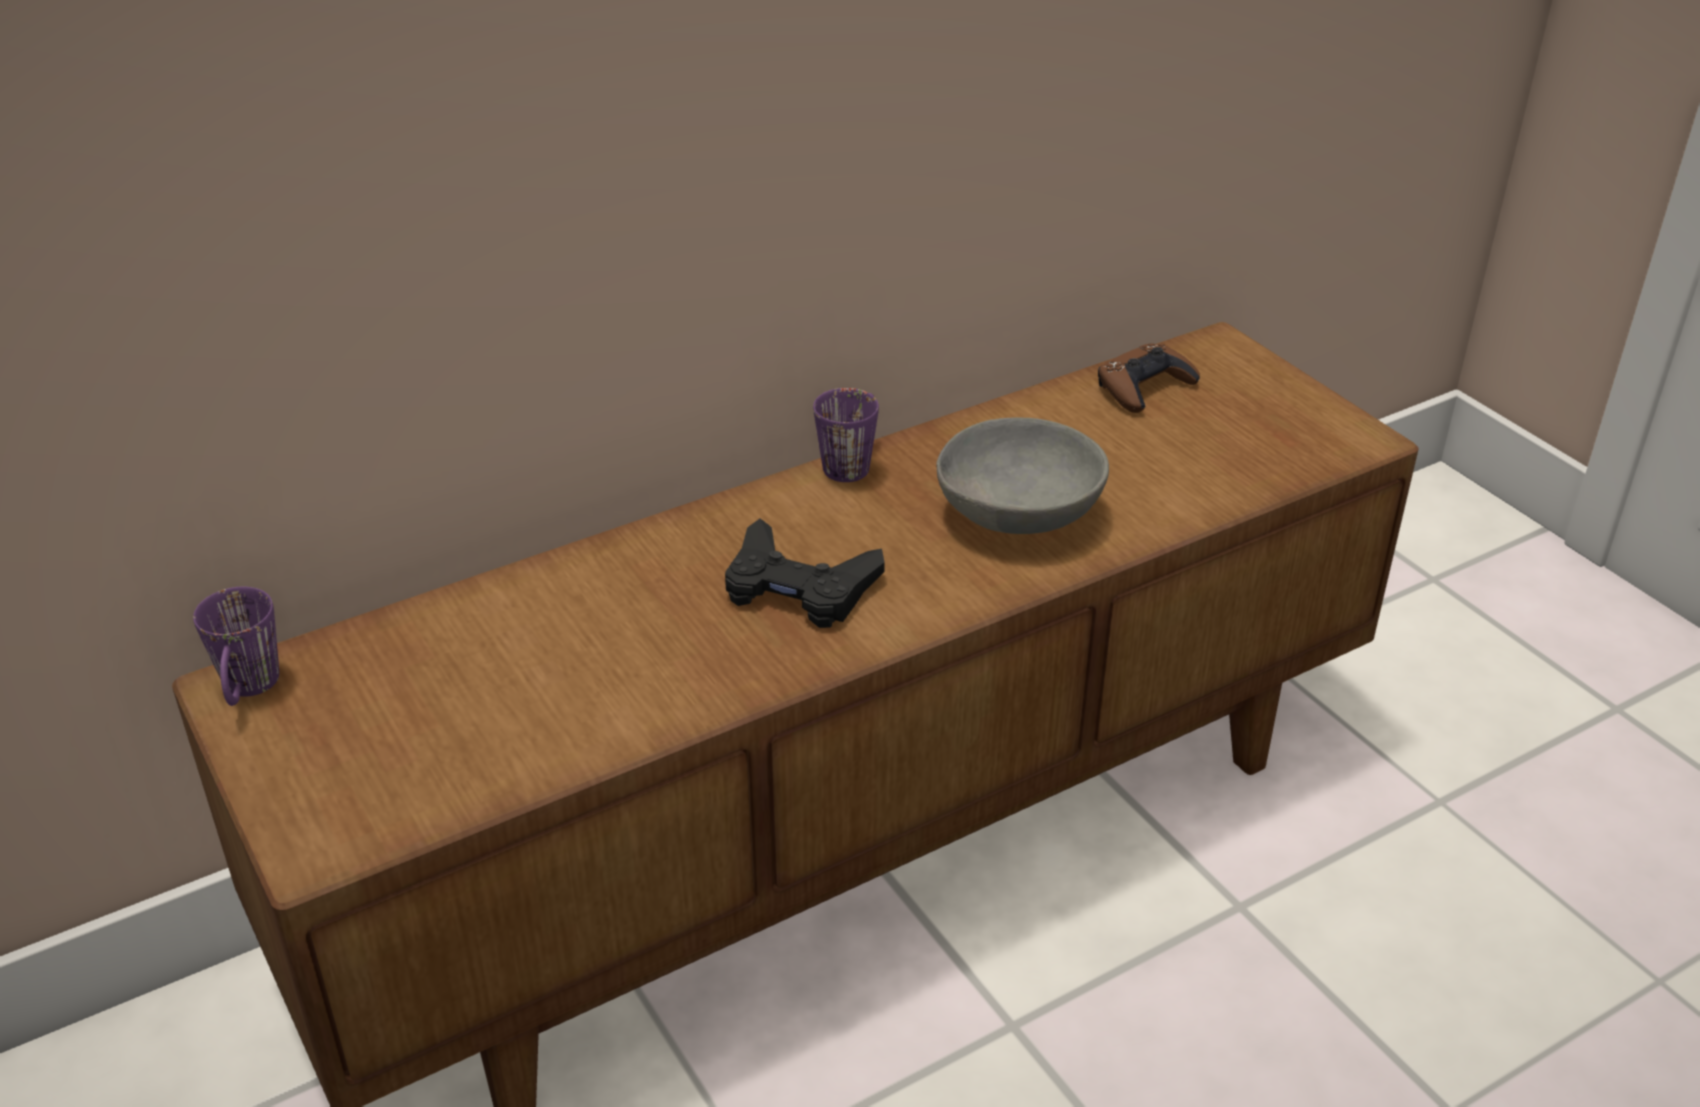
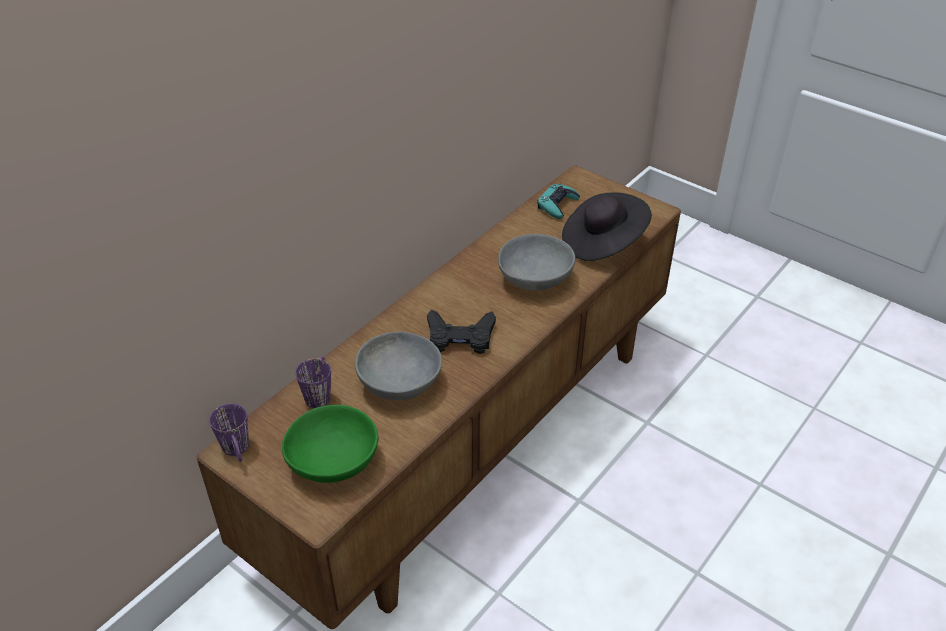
camera: 20 degrees left, 5 degrees up
purple mug [813,388,879,482] -> purple mug moved to [295,356,331,408]
brown game controller [1098,343,1200,413] -> turquoise game controller [537,184,580,219]
none -> green bowl [282,405,378,483]
none -> grey bowl [355,332,442,400]
none -> black hat [562,192,652,261]

